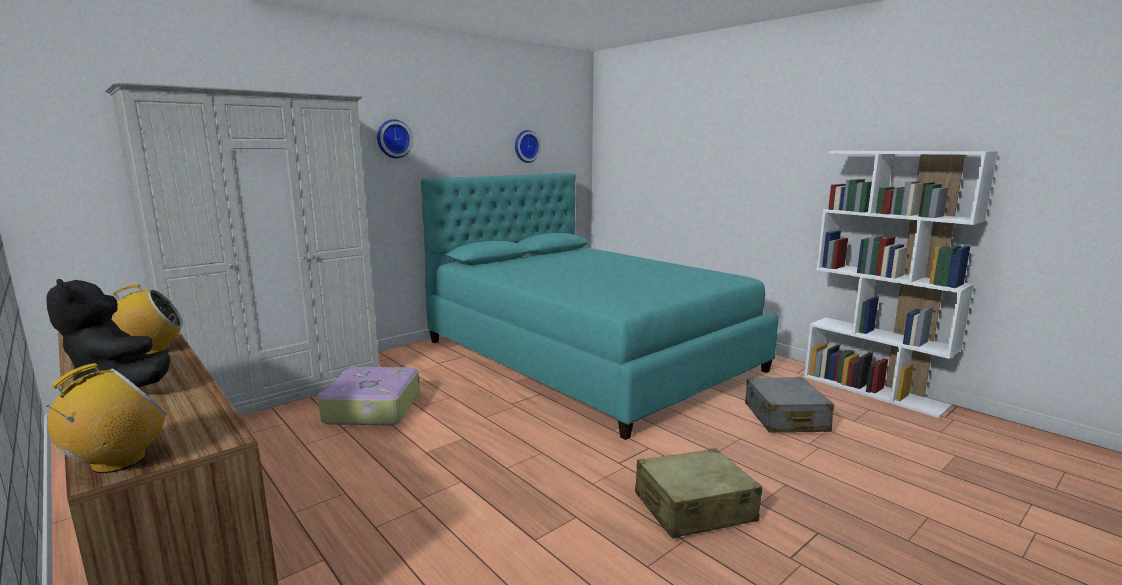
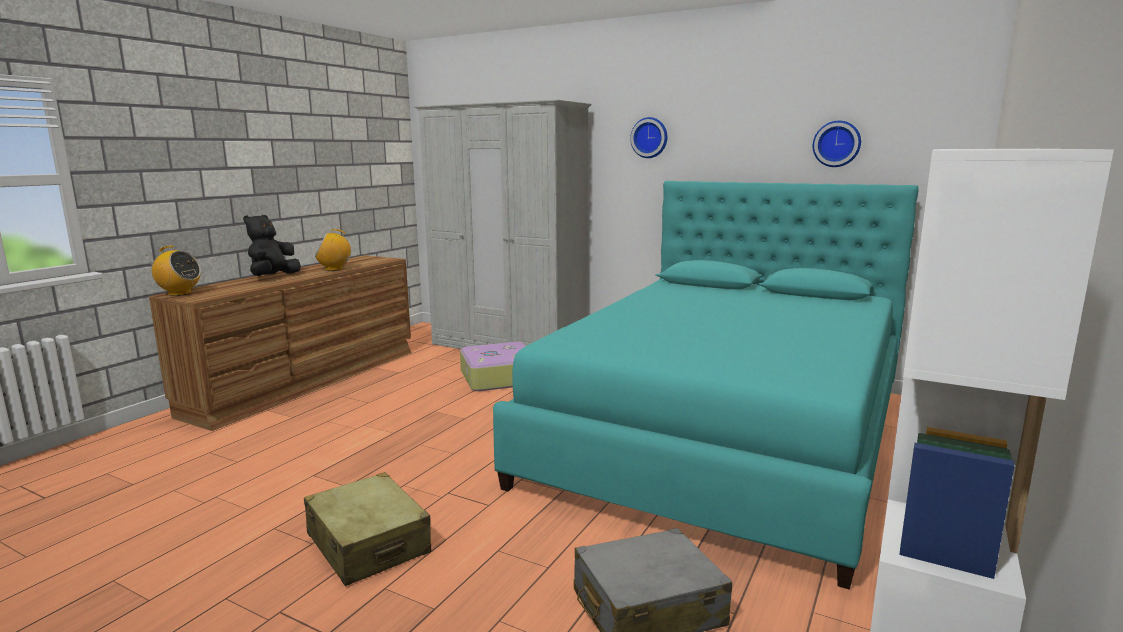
camera: 70 degrees right, 0 degrees up
radio [112,284,183,355] -> radio turned 120 degrees clockwise [315,229,351,271]

